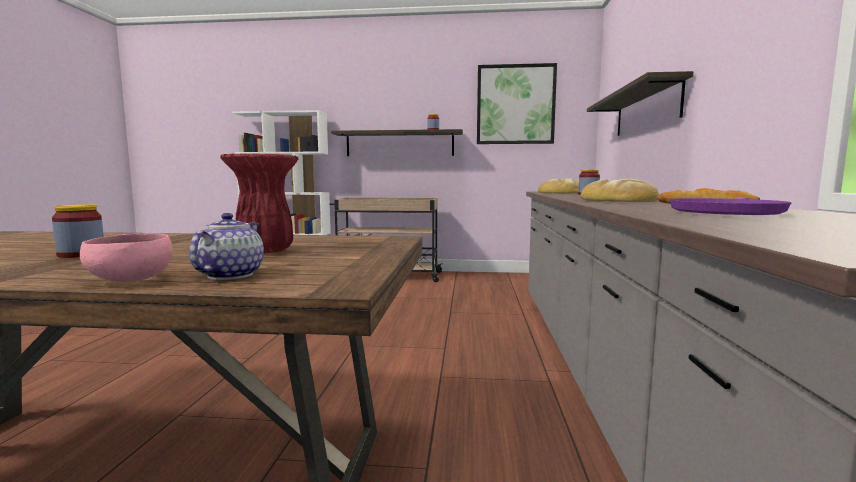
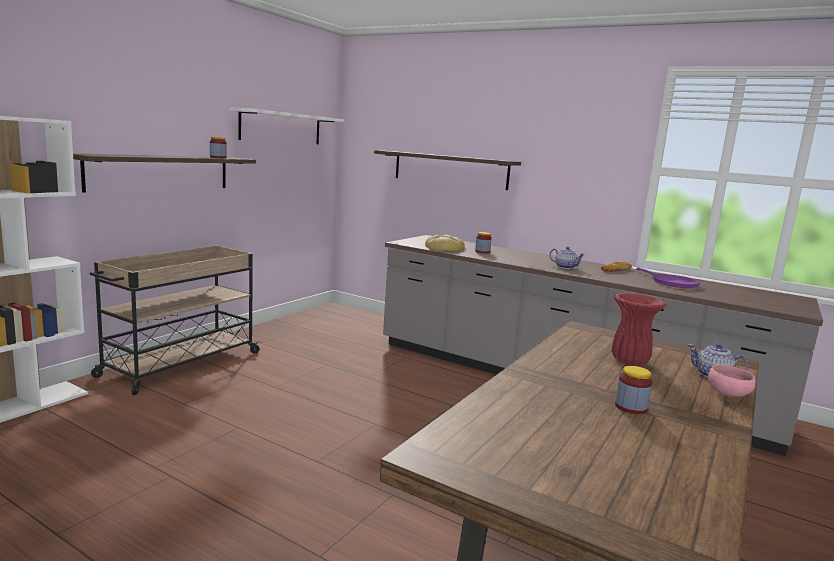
camera: 65 degrees left, 5 degrees up
picture [477,63,557,144] -> white shelf [230,108,344,144]
bread [580,178,659,202] -> teapot [549,246,585,269]

